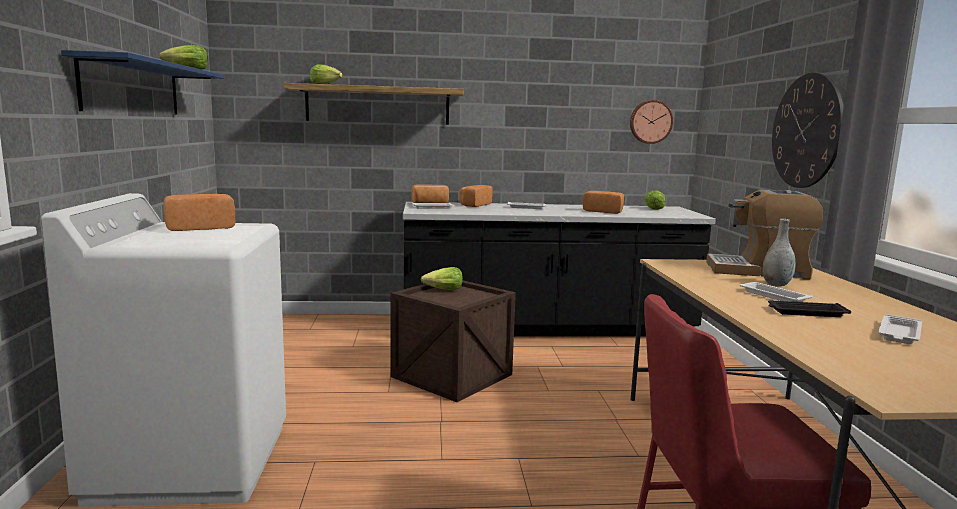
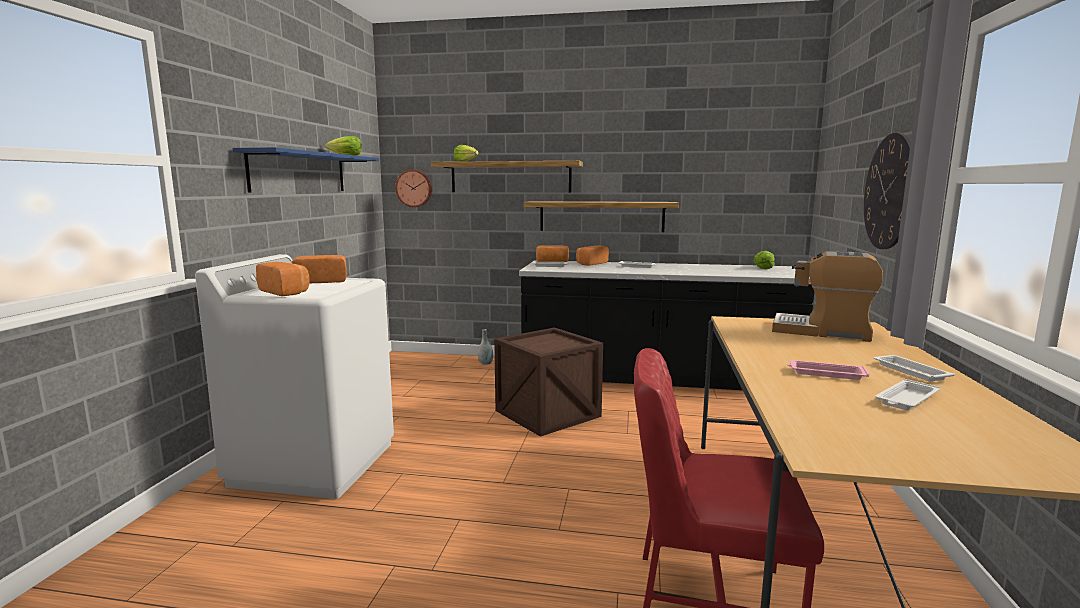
camera: 15 degrees right, 0 degrees up
lettuce [421,267,463,290] -> none
bread [583,191,624,214] -> bread moved to [256,262,310,296]
wall clock [630,100,673,144] -> wall clock moved to [395,170,432,207]
white tray [740,282,813,302] -> white tray moved to [874,355,955,381]
grey vase [763,219,795,286] -> grey vase moved to [478,329,493,365]
black tray [768,300,851,317] -> pink tray [787,360,870,380]
none -> shelf [524,201,679,232]

